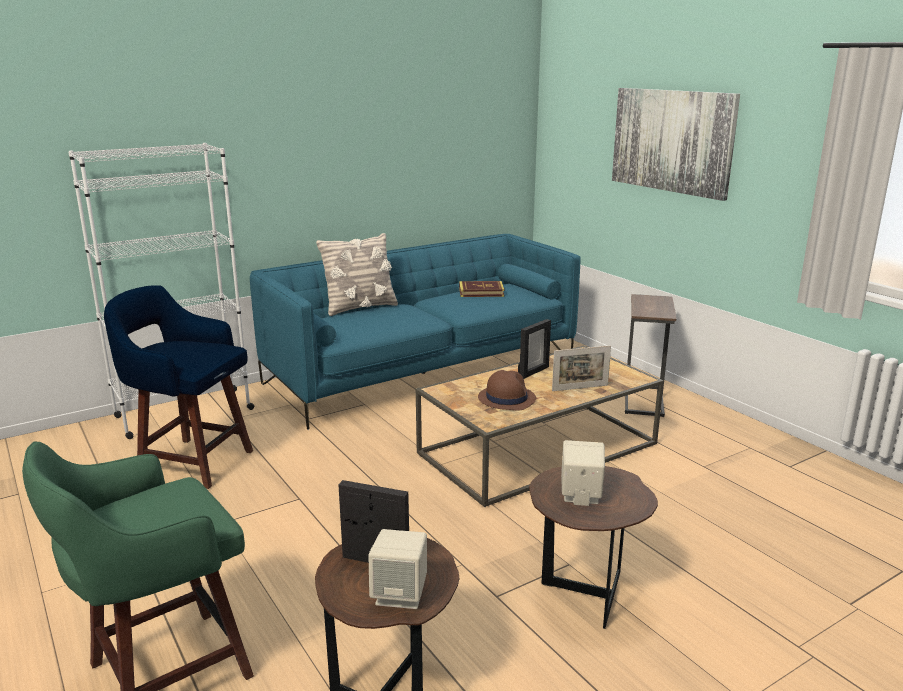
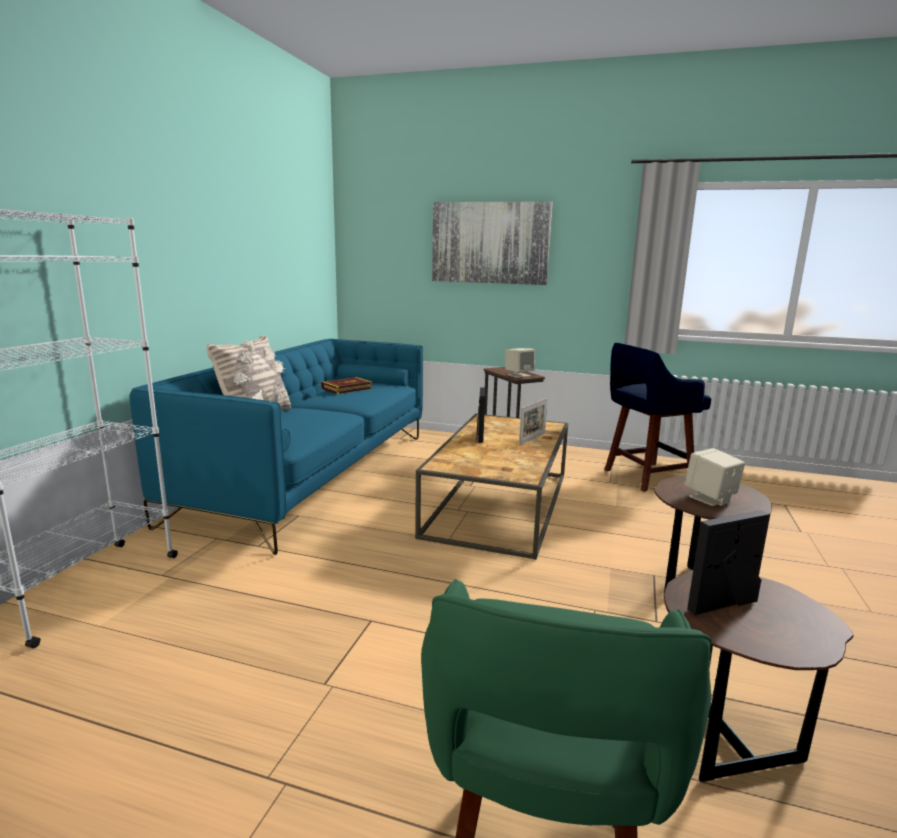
camera: 40 degrees left, 5 degrees down
blue stool [104,285,253,489] -> blue stool moved to [604,343,711,492]
beige speaker [368,529,427,609] -> beige speaker moved to [505,348,535,378]
brown hat [478,370,536,410] -> none

